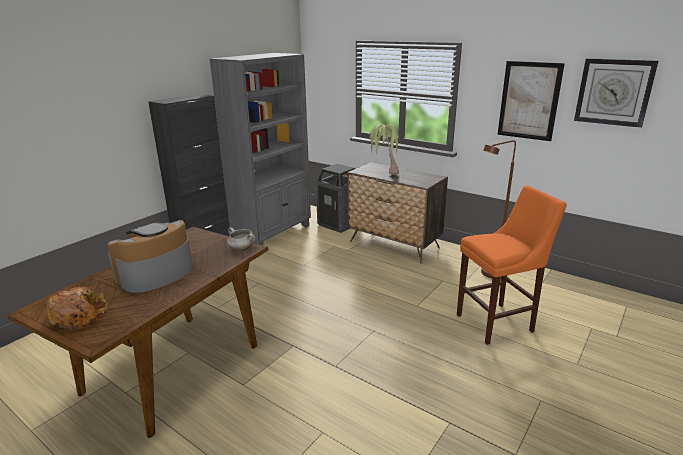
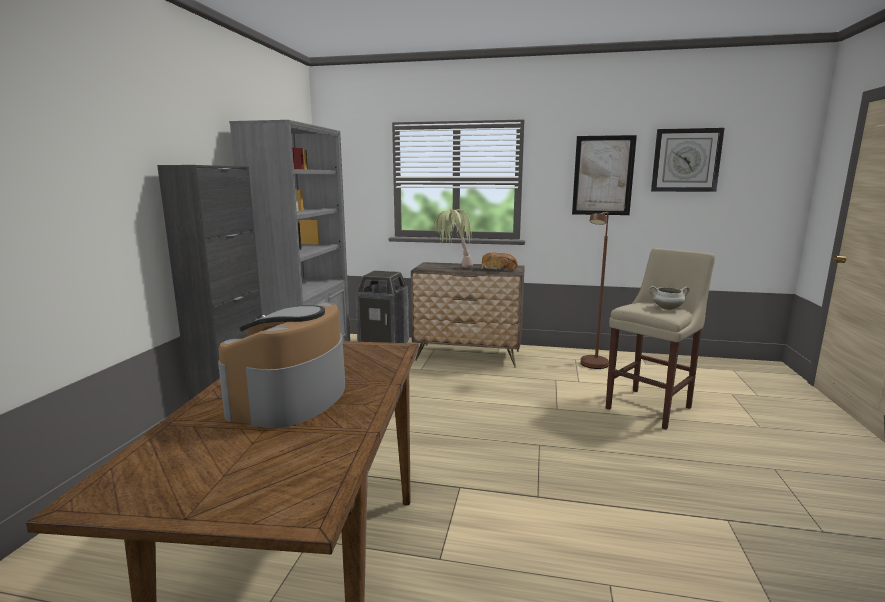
camera: 25 degrees left, 10 degrees down
bread [46,287,108,329] -> bread moved to [481,253,518,271]
white cooking pot [227,227,255,251] -> white cooking pot moved to [649,286,690,310]
orange stool [457,186,567,345] -> beige stool [606,248,715,430]

